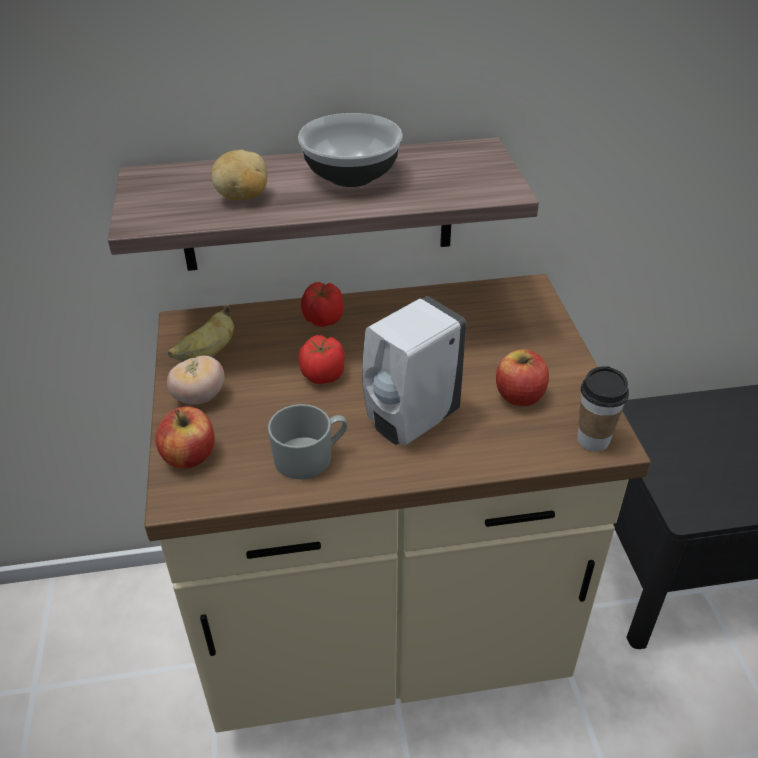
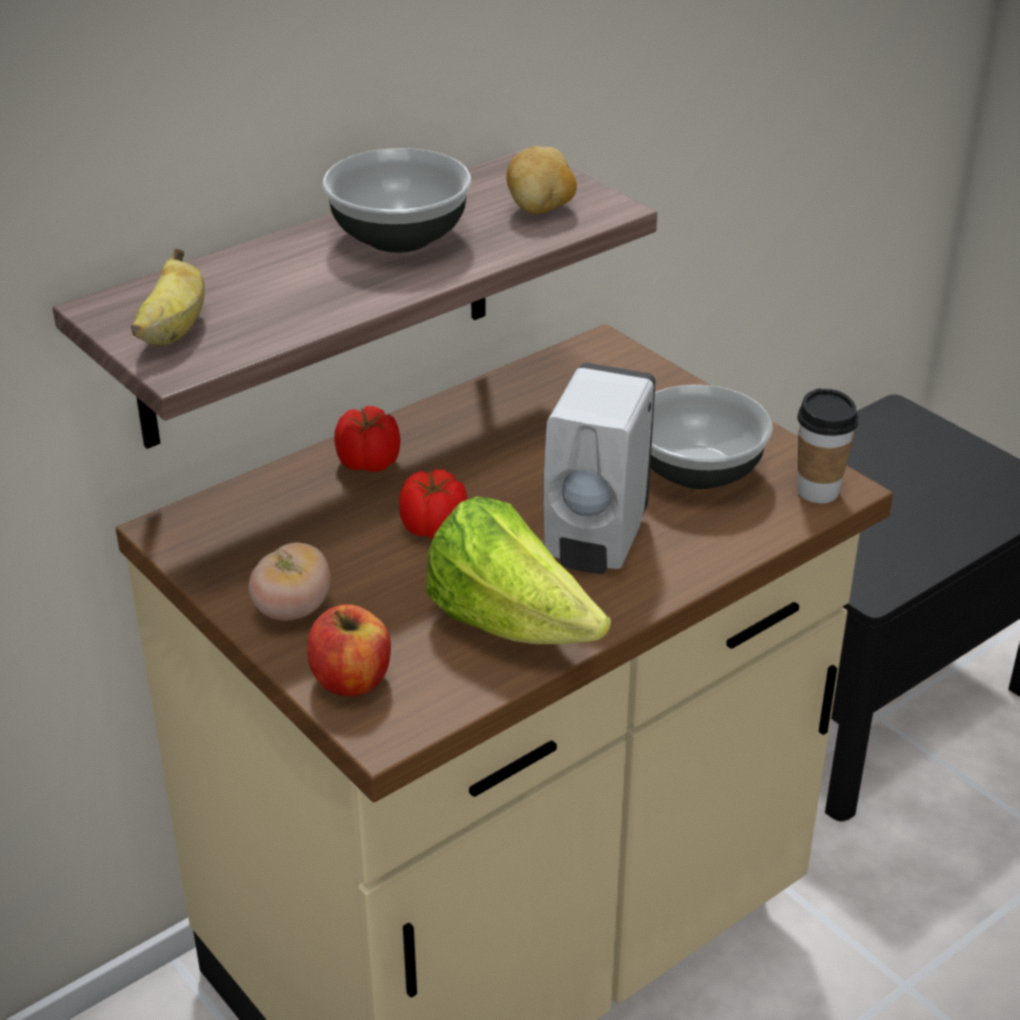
camera: 30 degrees left, 5 degrees down
banana [168,306,234,362] -> banana moved to [131,248,205,346]
potato [212,150,267,201] -> potato moved to [506,146,577,214]
grey mug [268,404,347,479] -> lettuce [426,496,611,644]
apple [496,349,549,406] -> bowl [650,385,773,489]

